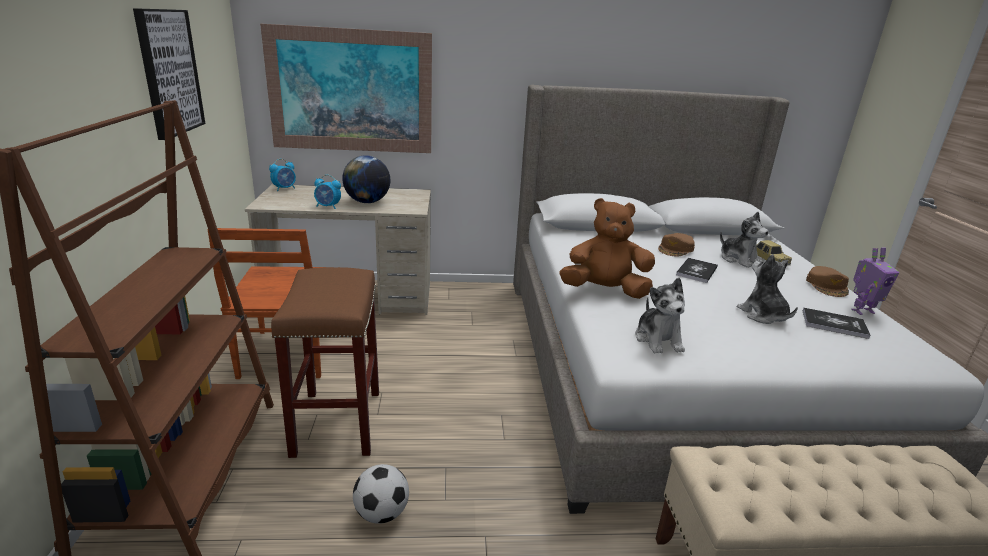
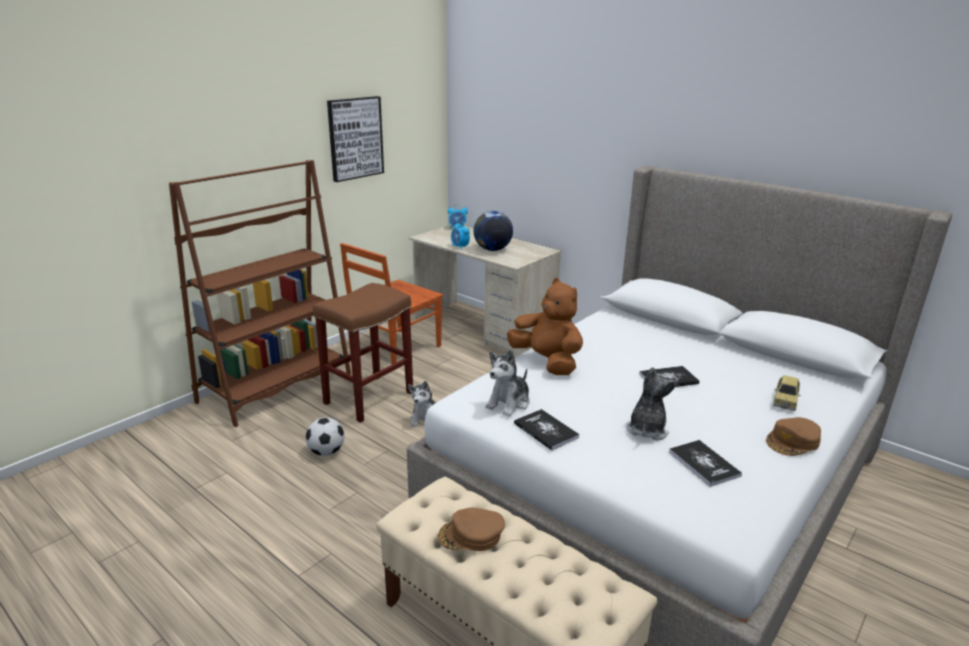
camera: 45 degrees right, 0 degrees up
picture [260,24,432,153] -> none
brown cap [658,233,695,256] -> brown cap moved to [438,508,505,551]
plush toy [720,212,769,268] -> plush toy moved to [408,381,436,427]
toy robot [851,248,899,315] -> none
none -> book [514,409,579,451]

